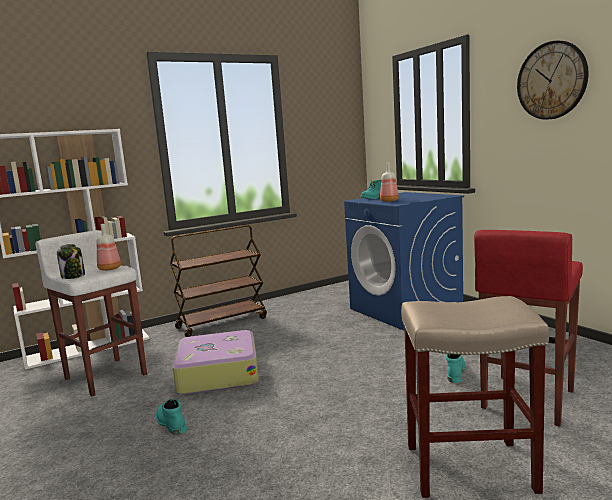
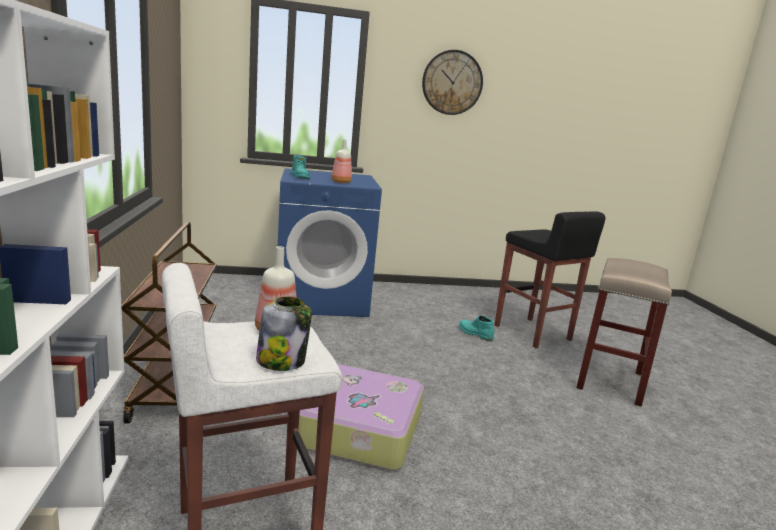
camera: 70 degrees left, 5 degrees up
turquoise boot [156,399,187,435] -> none
red stool [474,230,583,427] -> black stool [495,212,606,348]

